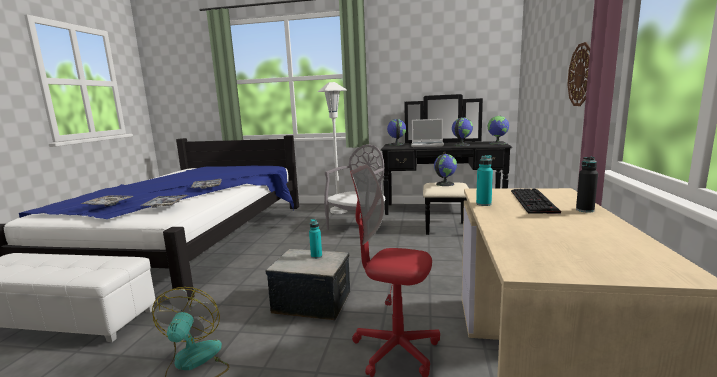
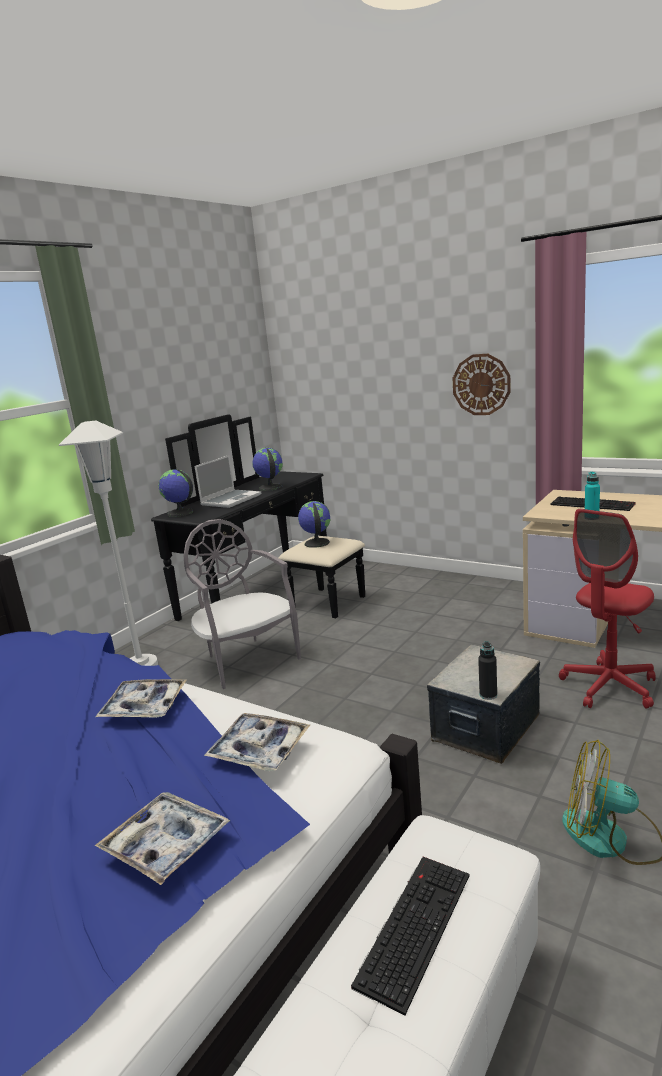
camera: 65 degrees left, 5 degrees up
turquoise bottle [309,219,322,259] -> none
globe [488,116,509,145] -> none
black bottle [576,157,598,213] -> black bottle moved to [478,641,497,700]
none -> keyboard [351,857,469,1016]

